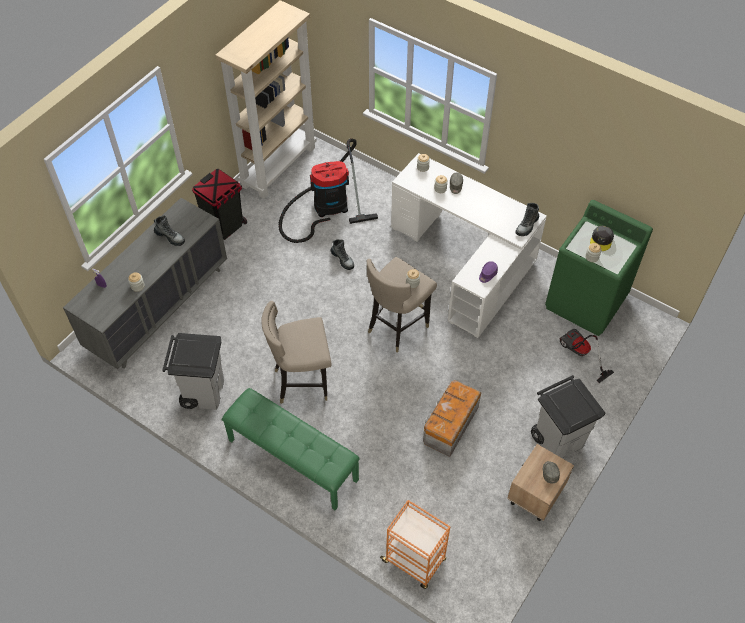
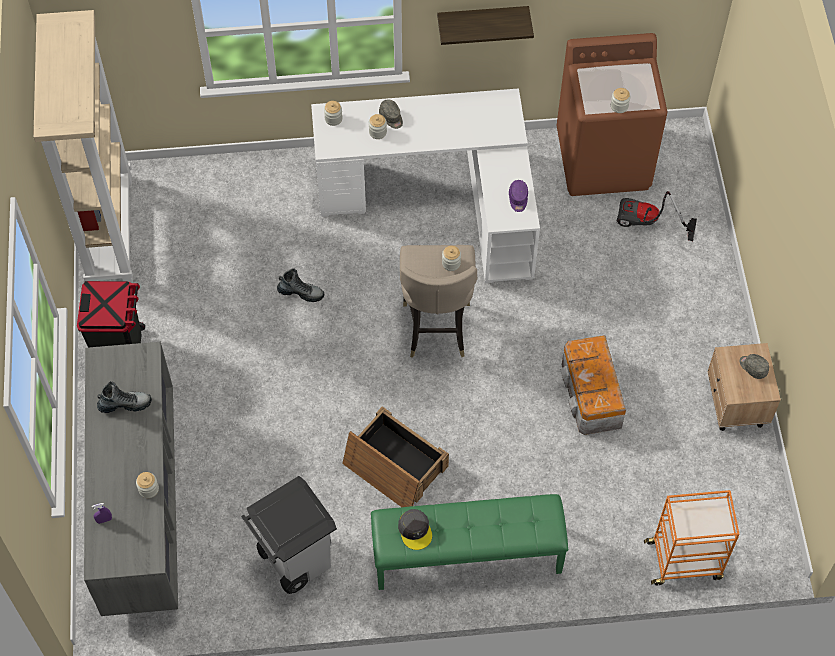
camera: 40 degrees left, 5 degrees up
beige stool [261,301,332,404] -> crate [342,406,449,507]
vacuum cleaner [278,138,378,243] -> none
boot [516,203,539,236] -> none
grey trash can [531,375,606,458] -> none
green washing machine [545,200,653,336] -> brown washing machine [557,33,668,196]
grey cap [590,226,614,251] -> grey cap moved to [398,509,432,550]
none -> shelf [437,6,534,45]

